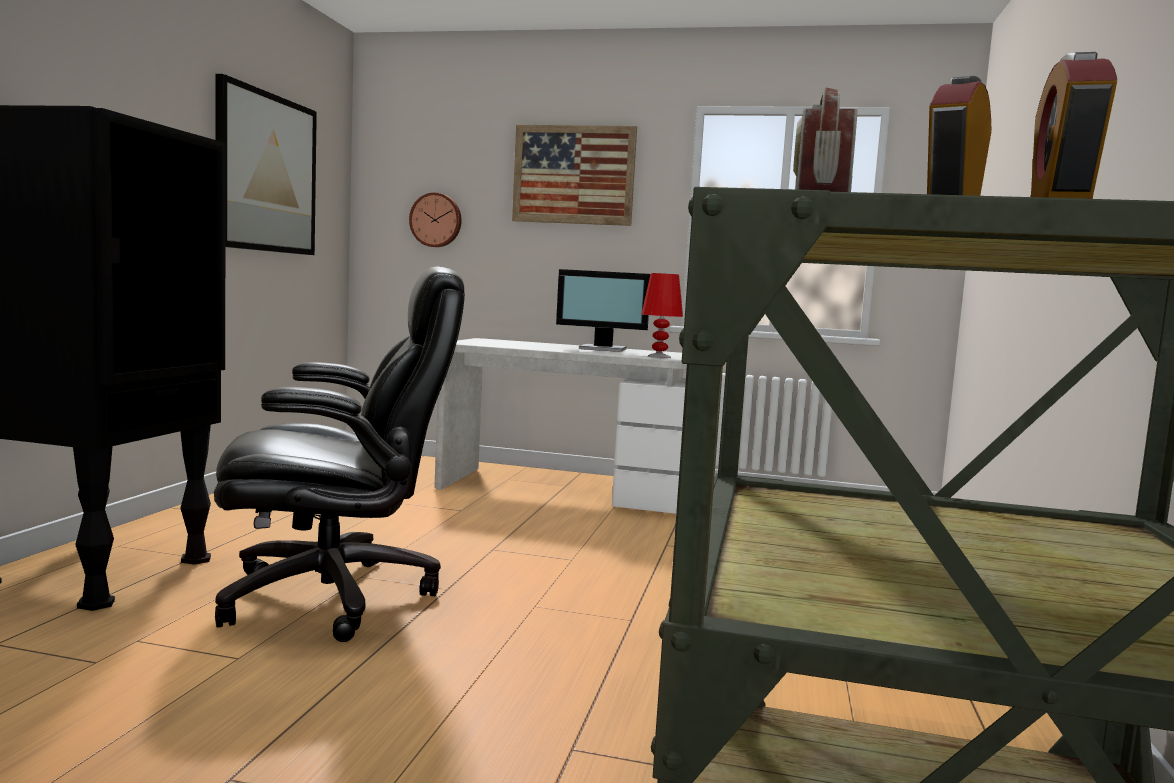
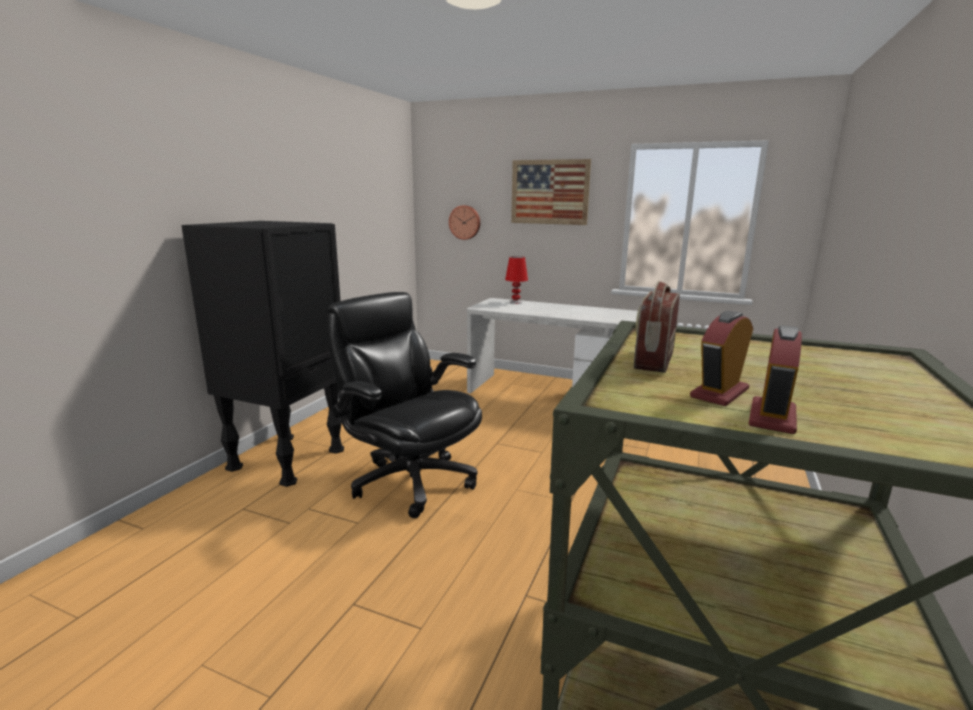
camera: 10 degrees right, 10 degrees up
black office chair [214,267,465,642] -> black office chair turned 135 degrees counterclockwise [327,292,482,518]
picture [215,74,317,255] -> none
monitor [556,269,651,352] -> none
red table lamp [642,273,683,358] -> red table lamp moved to [505,256,528,304]

